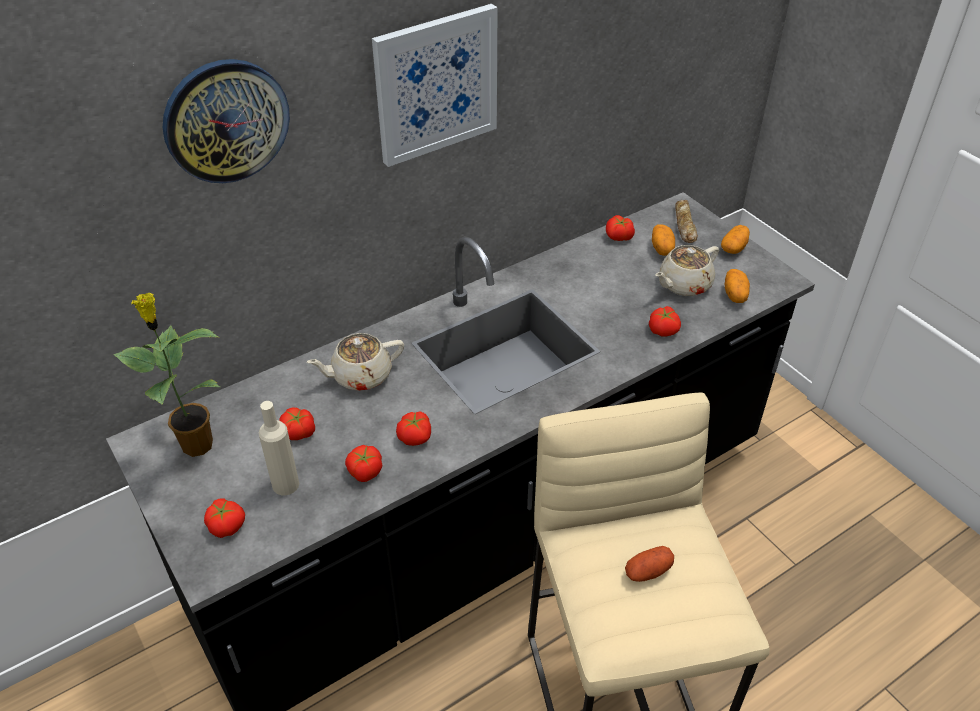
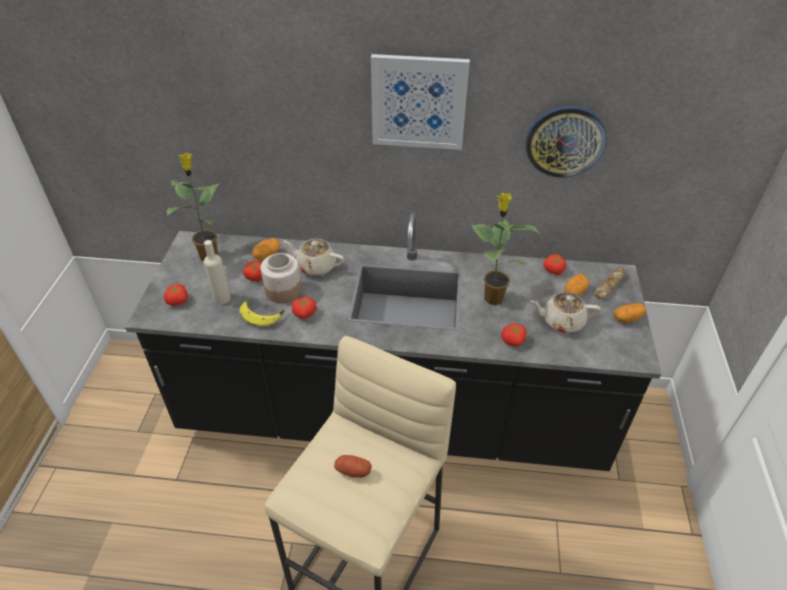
camera: 40 degrees right, 0 degrees up
wall clock [163,59,290,183] -> wall clock moved to [526,105,607,178]
tomato [345,445,382,482] -> banana [240,301,284,326]
potato [725,269,750,303] -> potato moved to [252,238,281,260]
none -> jar [261,253,302,303]
none -> potted plant [471,193,541,305]

